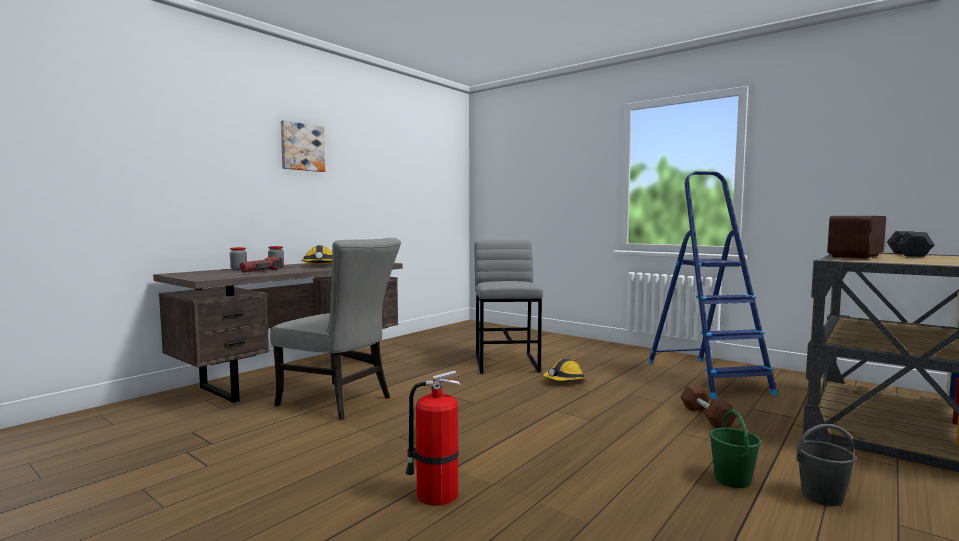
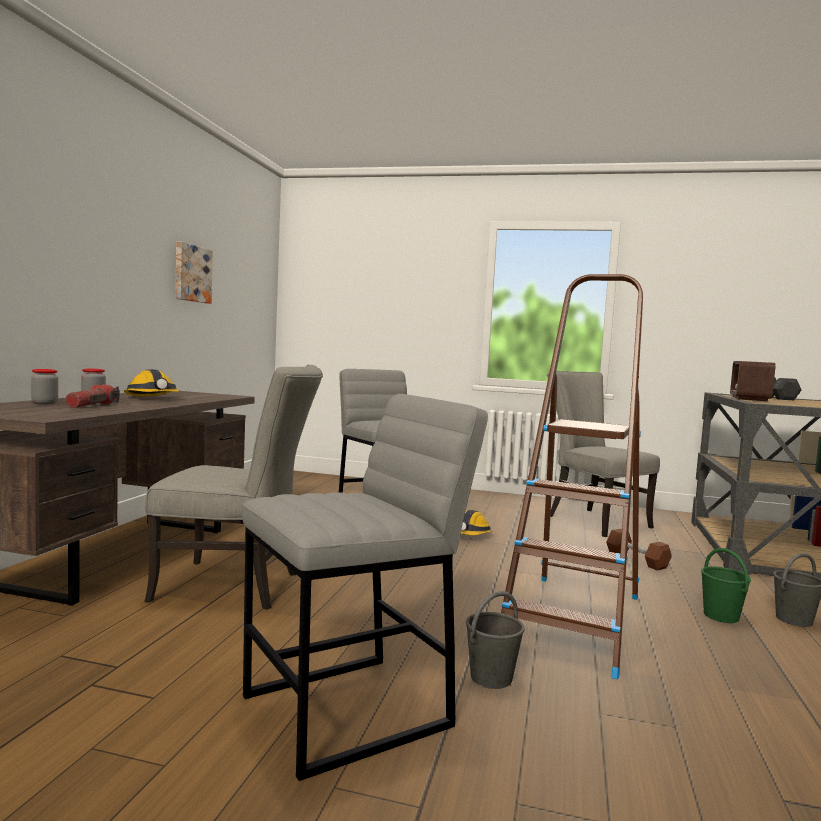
camera: 25 degrees left, 0 degrees up
picture [281,120,325,172] -> picture moved to [175,242,213,304]
fire extinguisher [405,371,461,506] -> grey bucket [466,591,525,689]
blue step ladder [648,171,778,399] -> grey chair [547,371,660,537]
none -> grey stool [242,394,488,781]
none -> brown step ladder [501,274,643,679]

